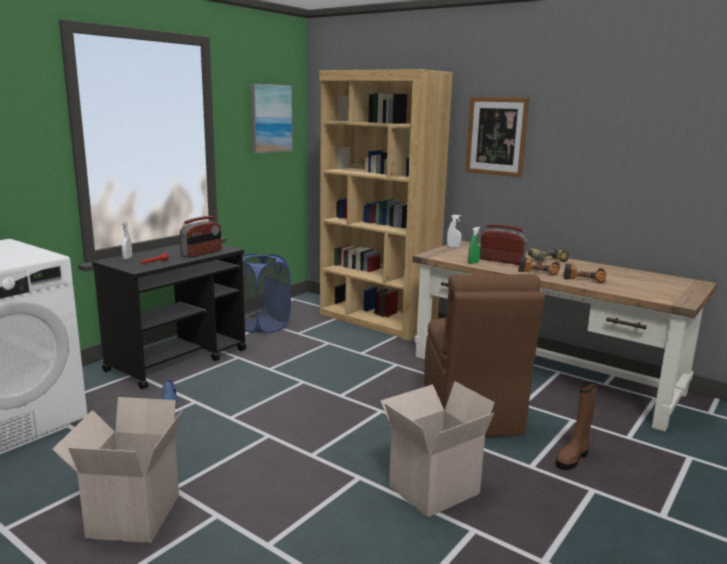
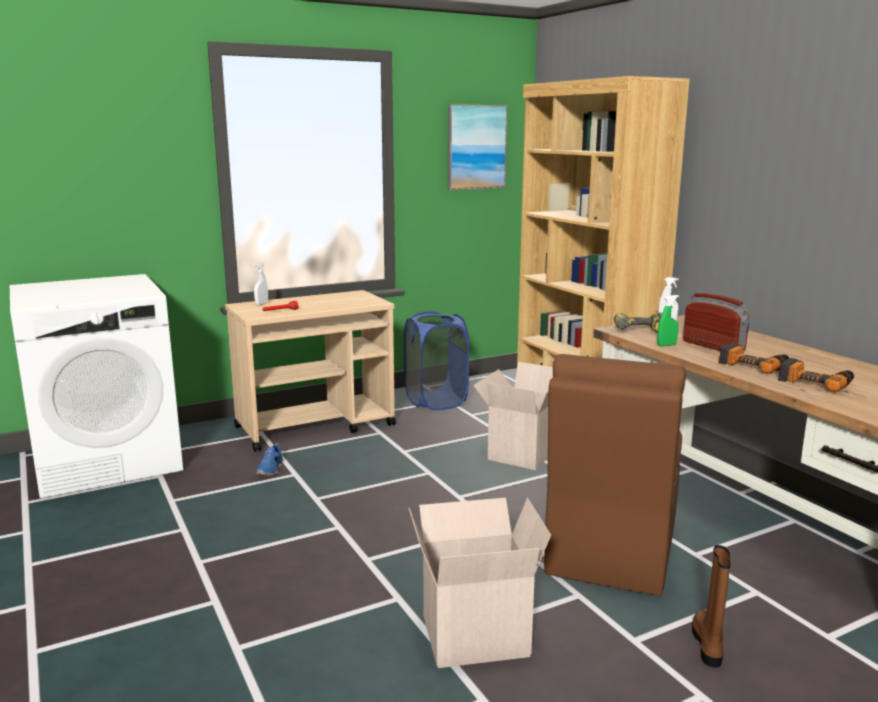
camera: 25 degrees right, 0 degrees up
cardboard box [52,397,183,543] -> cardboard box moved to [473,362,553,470]
black cart [92,244,246,390] -> beige cart [225,290,396,452]
radio [180,216,222,258] -> none
picture [466,97,529,177] -> none
power drill [528,246,569,262] -> power drill moved to [614,313,662,333]
brown boot [556,382,597,470] -> brown boot turned 120 degrees clockwise [692,545,731,667]

